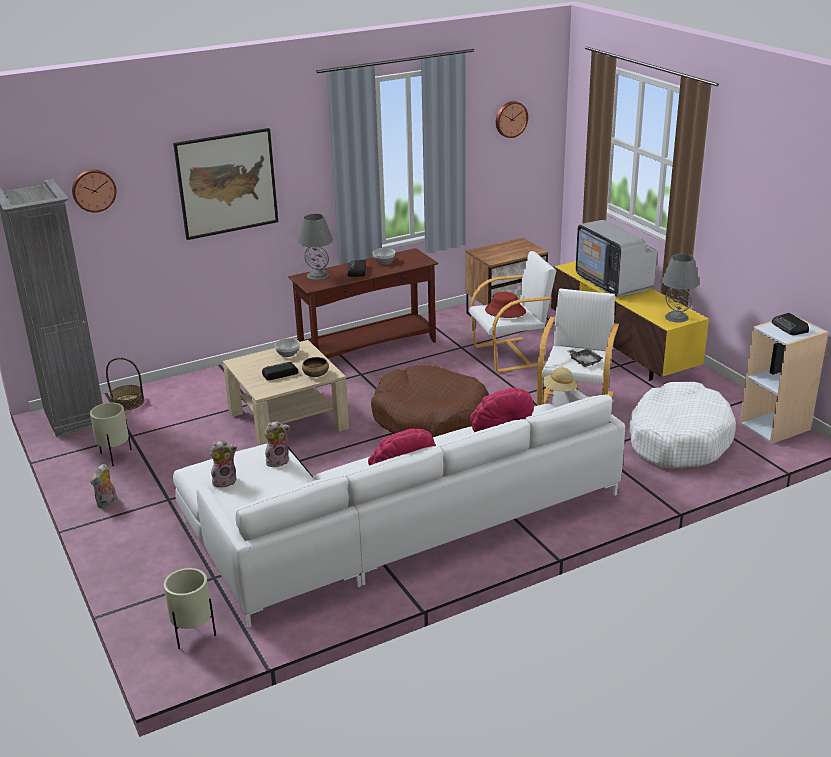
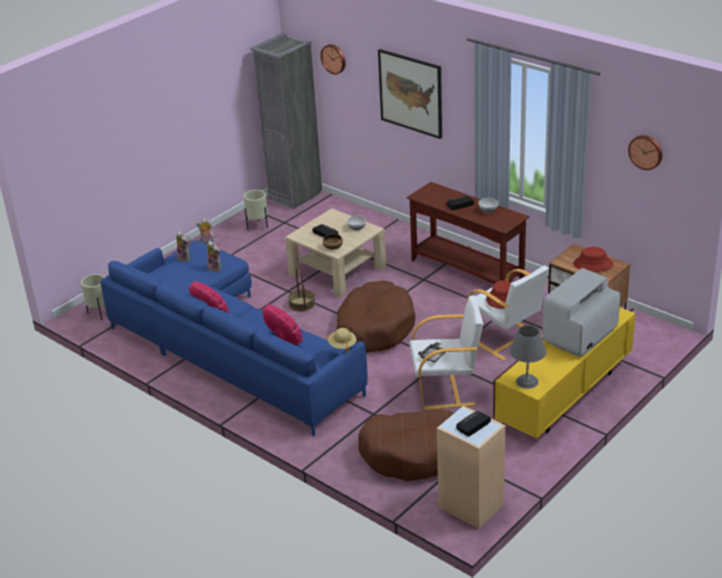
camera: 70 degrees right, 5 degrees up
basket [106,358,145,410] -> basket moved to [288,268,315,312]
white sofa [173,389,625,628] -> blue sofa [100,240,367,436]
grey table lamp [298,214,333,280] -> none
white dog bed [629,382,736,468] -> brown dog bed [358,409,454,481]
none -> red hat [573,247,614,272]

